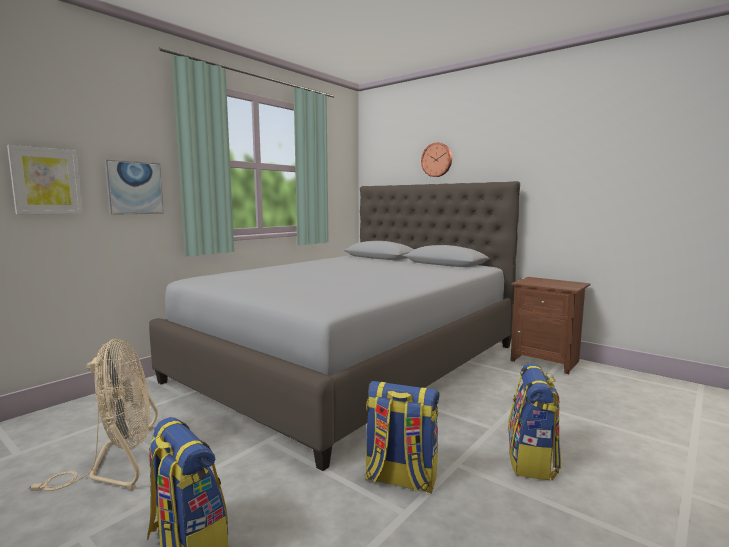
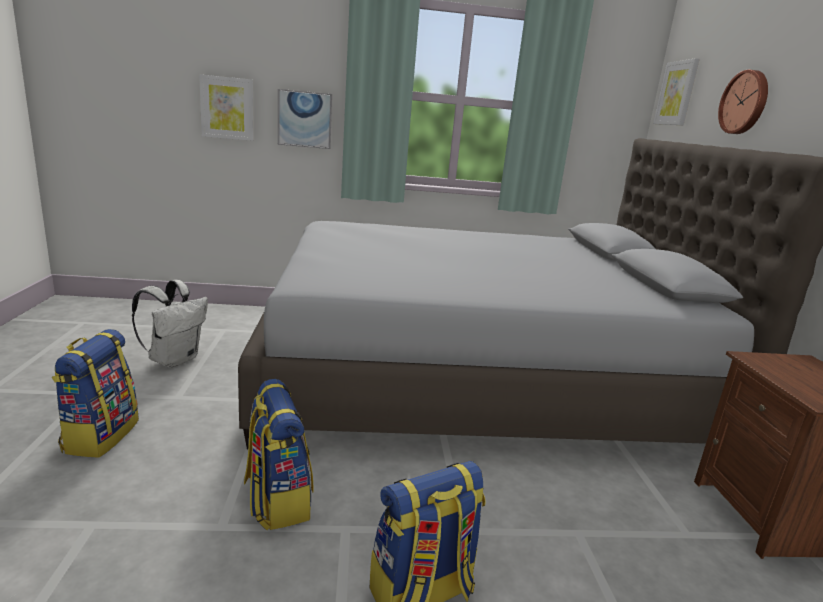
camera: 45 degrees right, 10 degrees up
beige fan [29,339,158,491] -> white backpack [132,280,208,368]
none -> picture [653,58,700,125]

